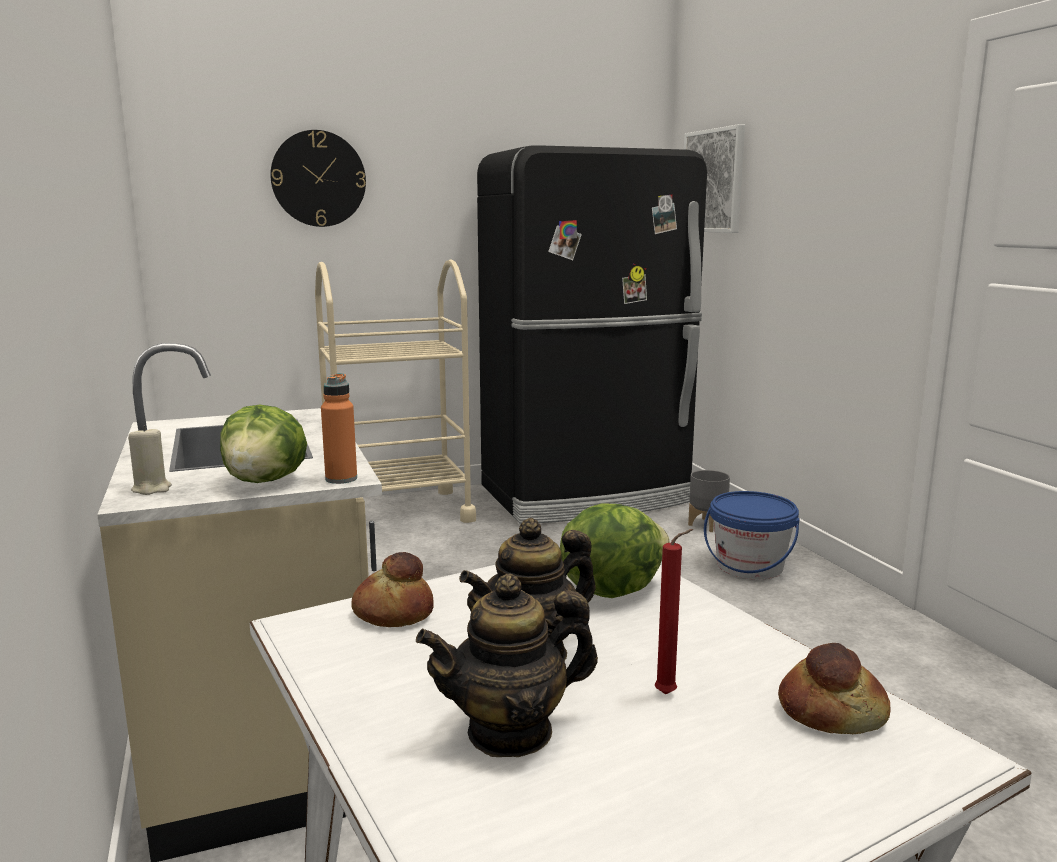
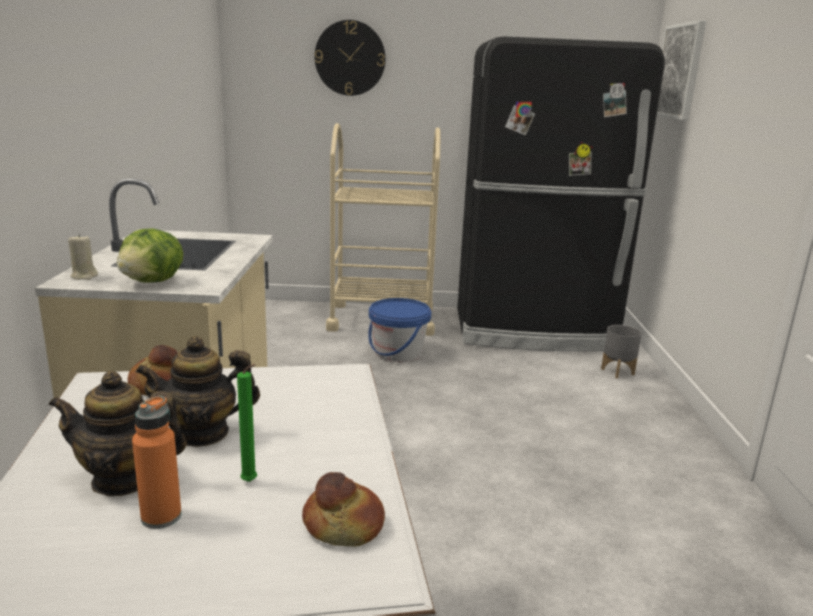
camera: 20 degrees right, 5 degrees up
orange bottle [321,373,357,484] -> orange bottle moved to [132,396,182,529]
lettuce [560,504,670,598] -> none
red candle [655,529,693,695] -> green candle [237,364,257,482]
blue bucket [704,491,799,580] -> blue bucket moved to [368,298,431,362]

